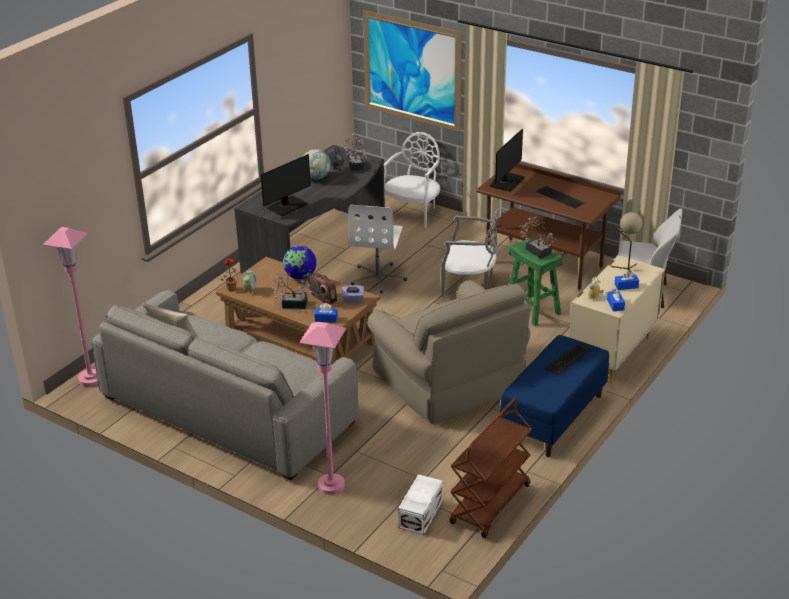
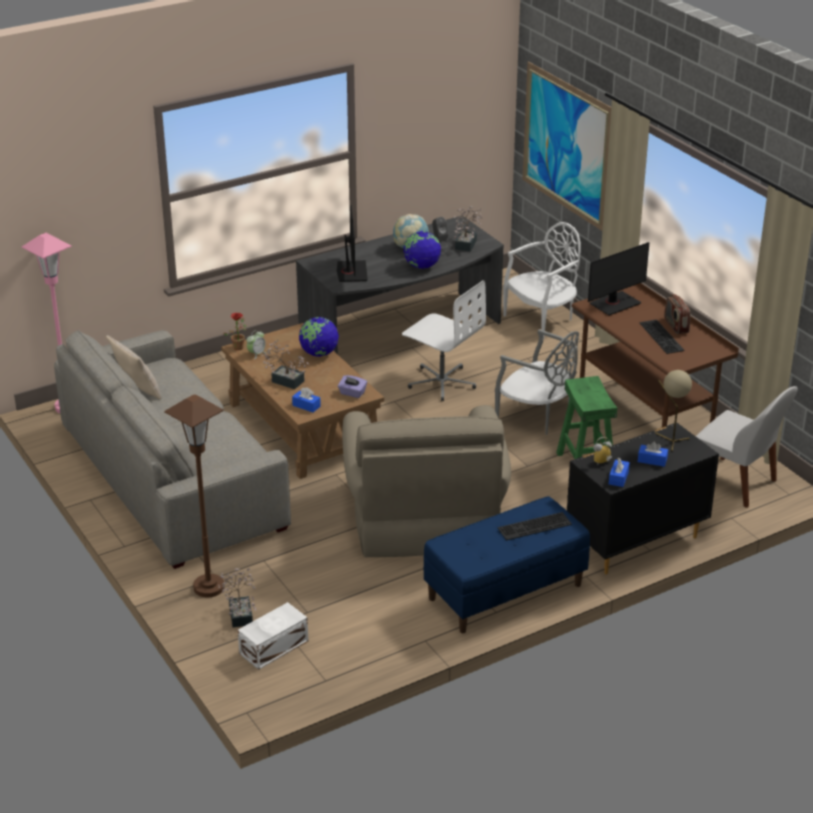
camera: 25 degrees right, 0 degrees up
monitor [261,154,311,216] -> monitor turned 75 degrees counterclockwise [337,205,368,282]
pink floor lamp [300,322,346,495] -> brown floor lamp [164,395,225,597]
radio [310,272,337,305] -> radio moved to [664,294,690,334]
white office chair [348,205,407,293] -> white office chair turned 90 degrees counterclockwise [402,280,486,401]
brown cart [449,398,532,538] -> none
potted plant [521,216,557,259] -> potted plant moved to [218,568,257,627]
beige dresser [569,255,665,383] -> black dresser [567,422,719,574]
none -> globe [404,231,441,269]

